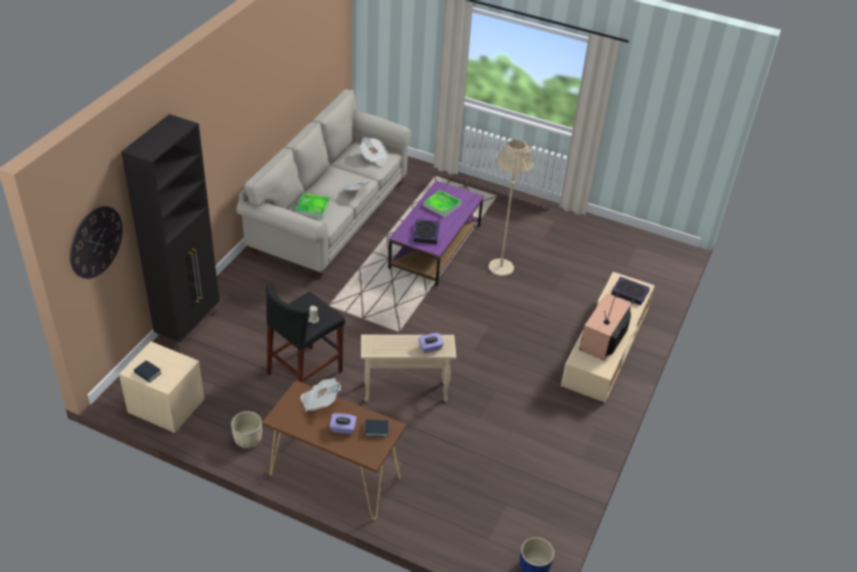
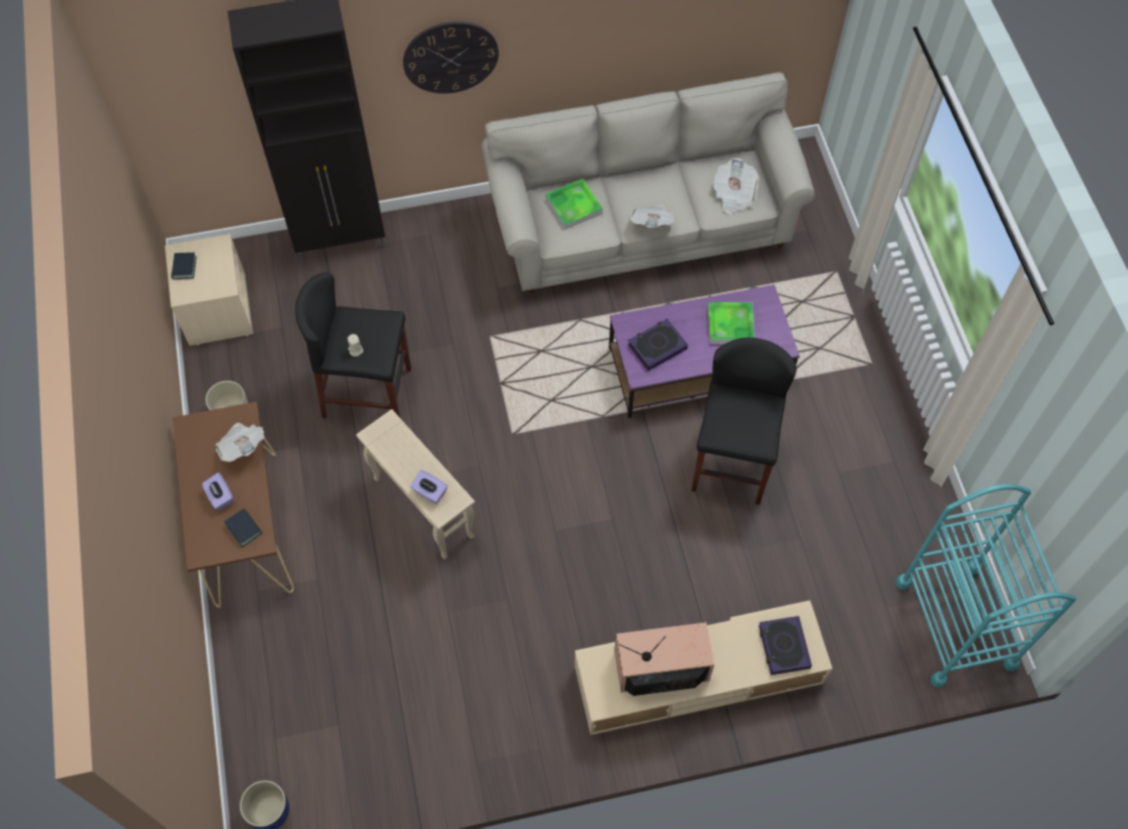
camera: 55 degrees right, 20 degrees up
wall clock [70,206,123,279] -> wall clock moved to [403,21,499,94]
beige floor lamp [489,139,533,276] -> black stool [691,337,797,505]
none -> turquoise cart [896,484,1076,688]

